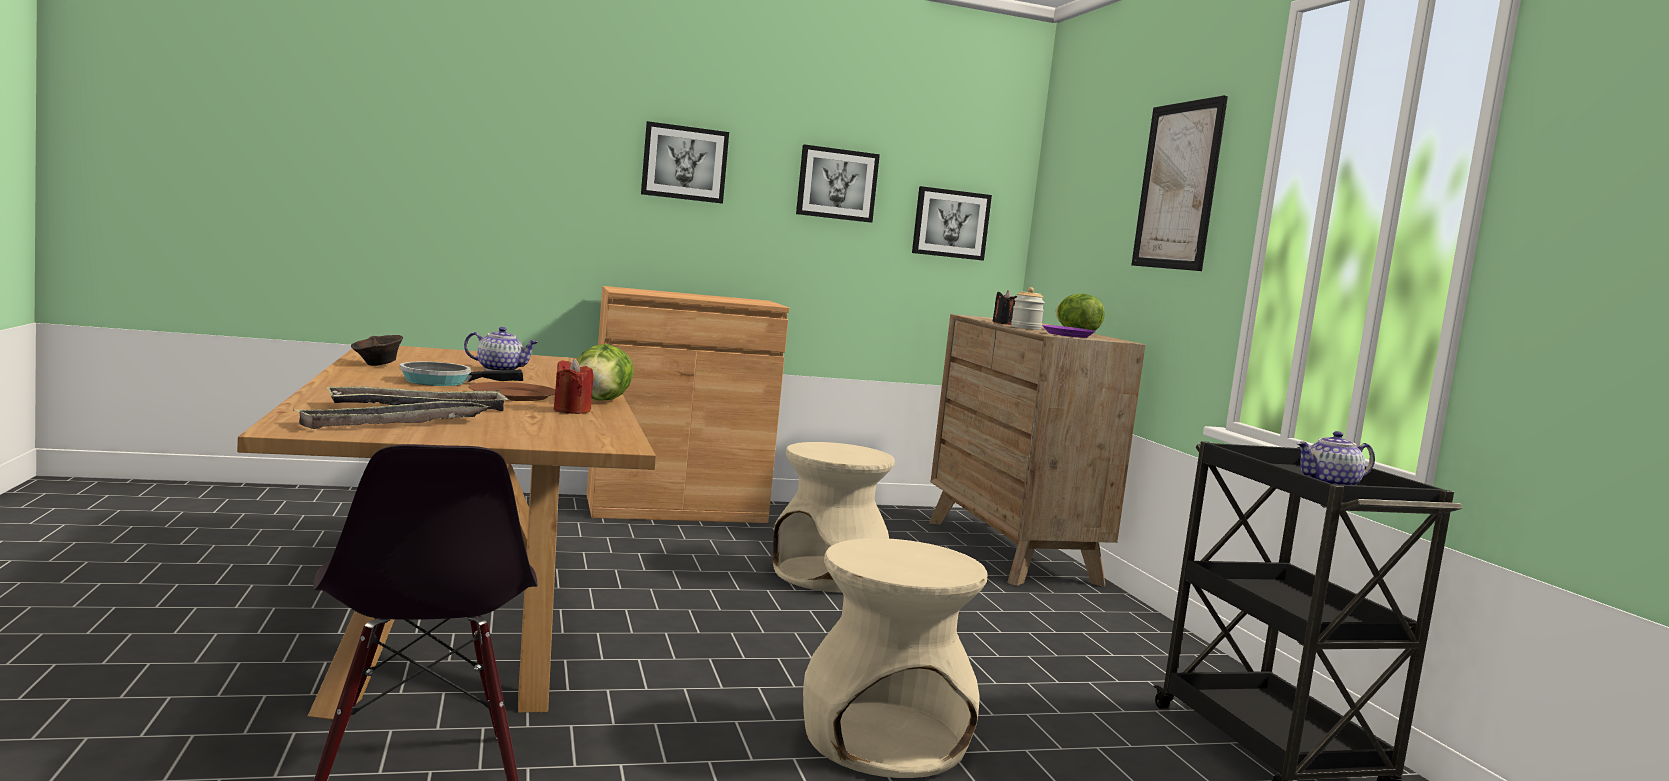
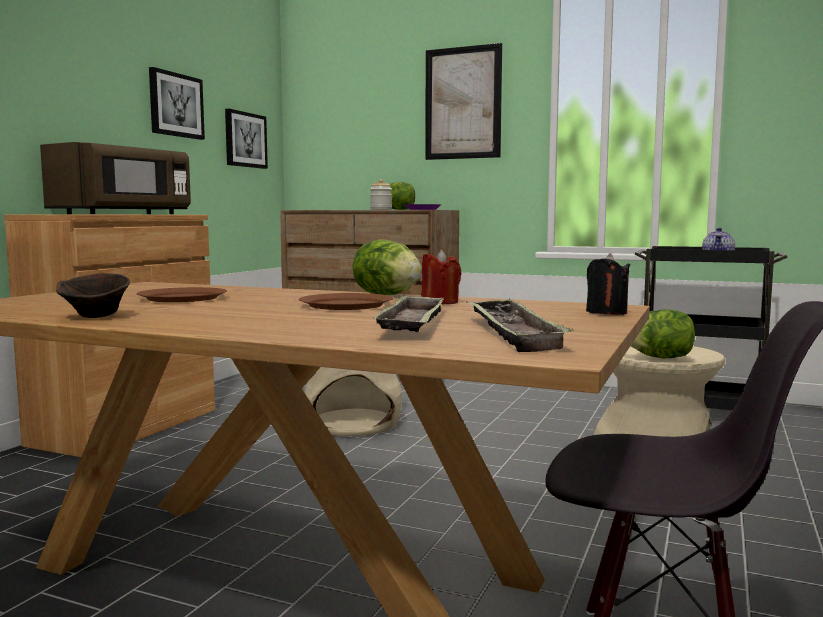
camera: 50 degrees left, 0 degrees up
frying pan [400,362,523,386] -> none
teapot [464,327,539,371] -> brown plate [137,287,227,302]
picture [641,121,729,203] -> none
black candle [992,290,1017,325] -> black candle moved to [586,253,630,315]
none -> brown microwave [40,142,191,214]
none -> lettuce [631,310,695,358]

